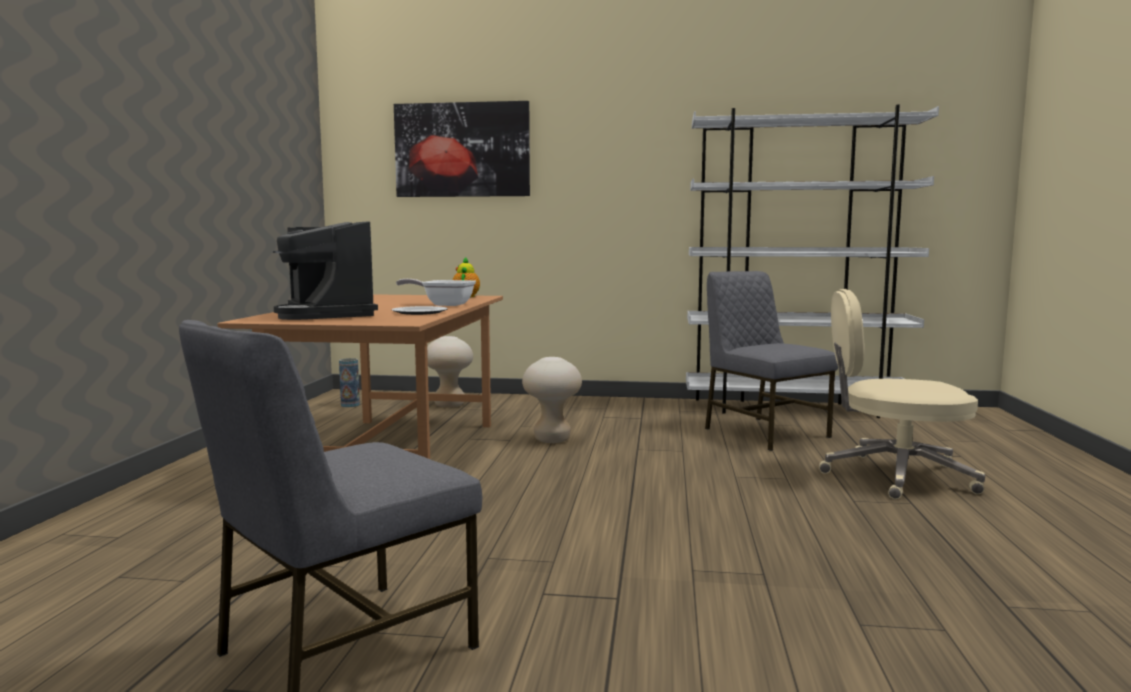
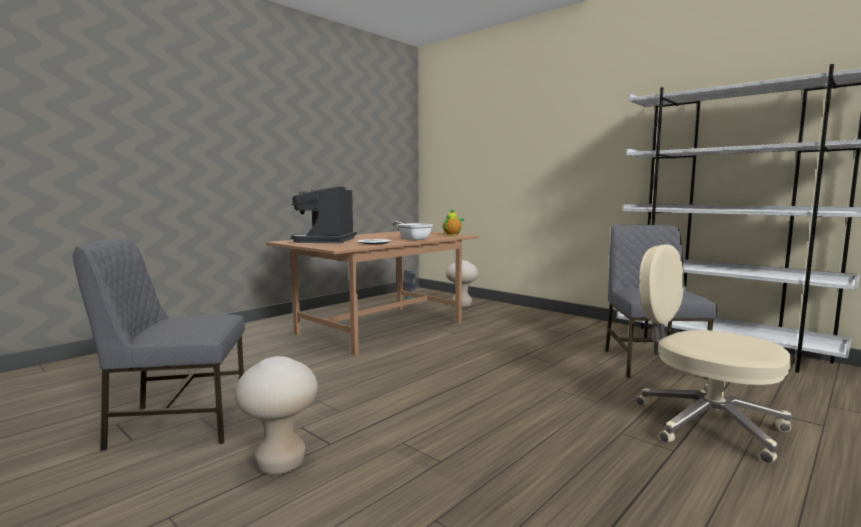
camera: 35 degrees right, 0 degrees up
picture [394,101,530,197] -> none
beige stool [522,357,582,443] -> beige stool moved to [235,356,318,475]

